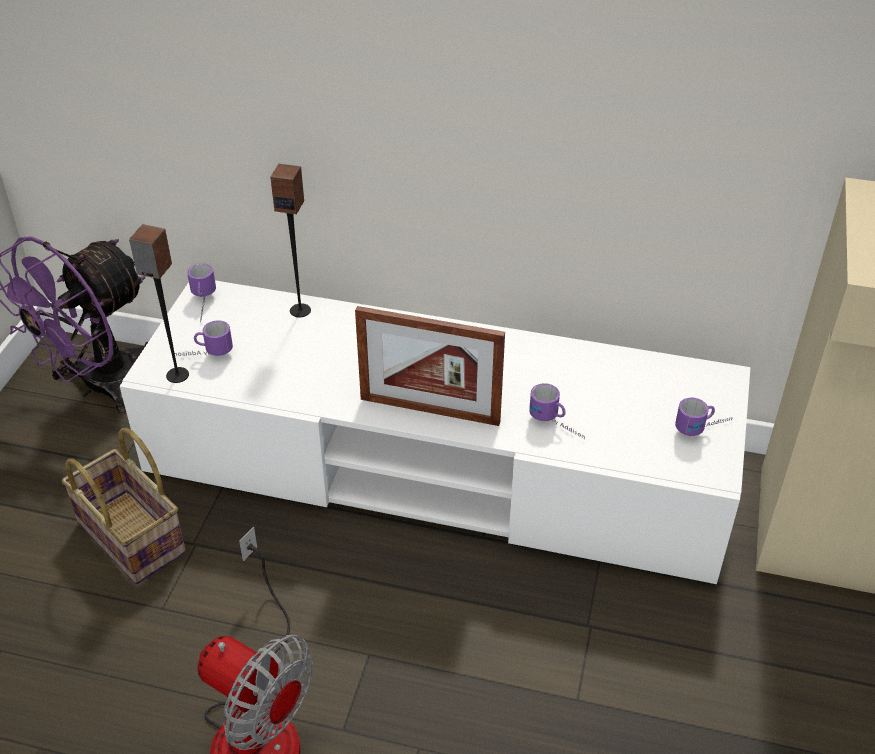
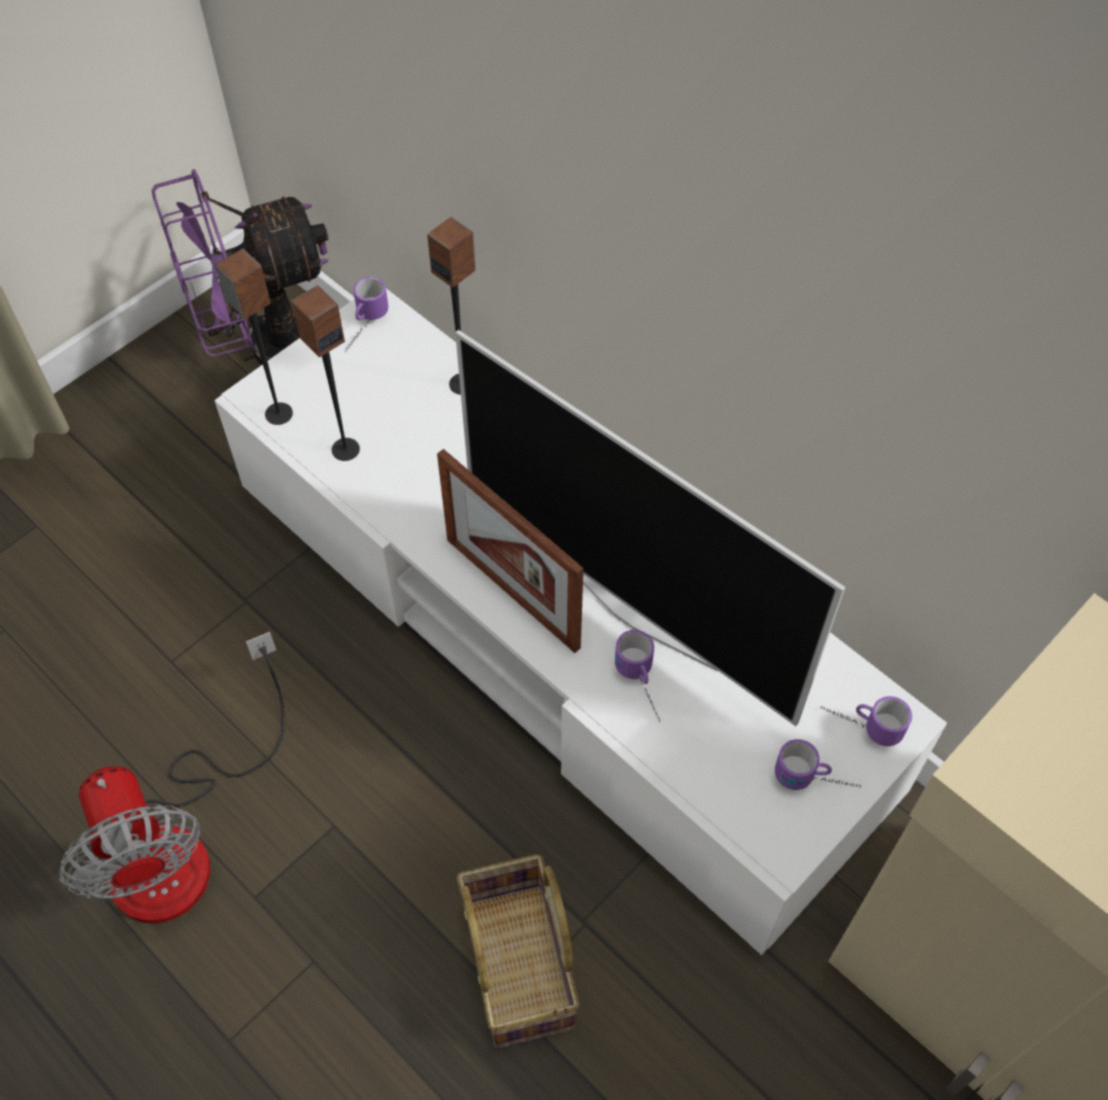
camera: 30 degrees right, 15 degrees up
basket [62,428,186,584] -> basket moved to [457,854,580,1049]
mug [175,320,233,356] -> mug moved to [820,696,912,746]
none -> speaker [291,285,360,461]
none -> television [455,330,845,726]

